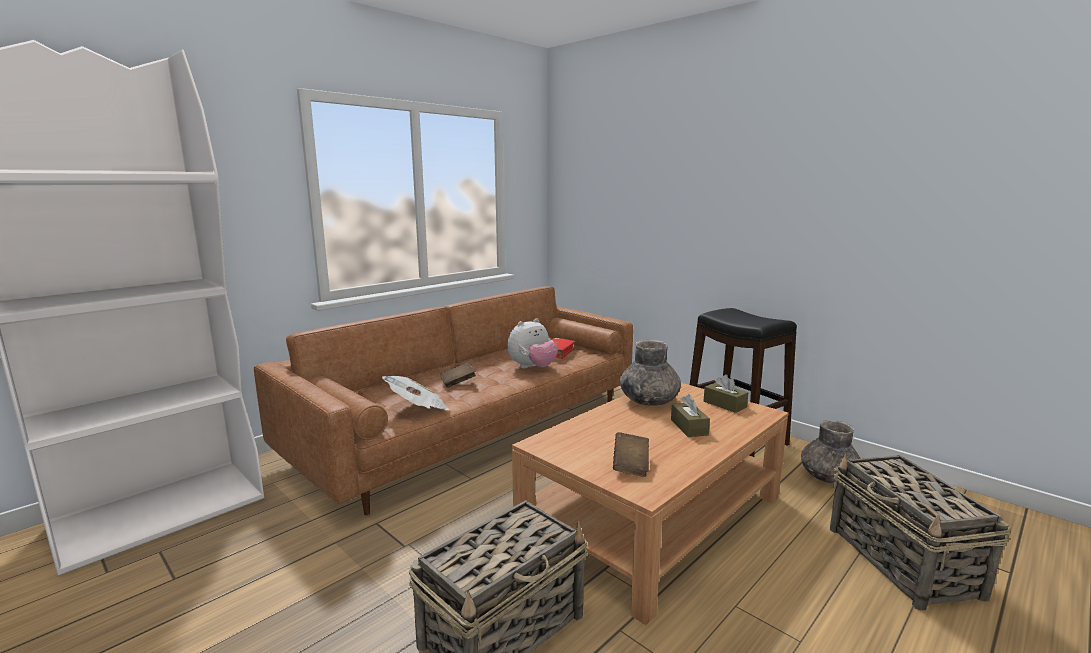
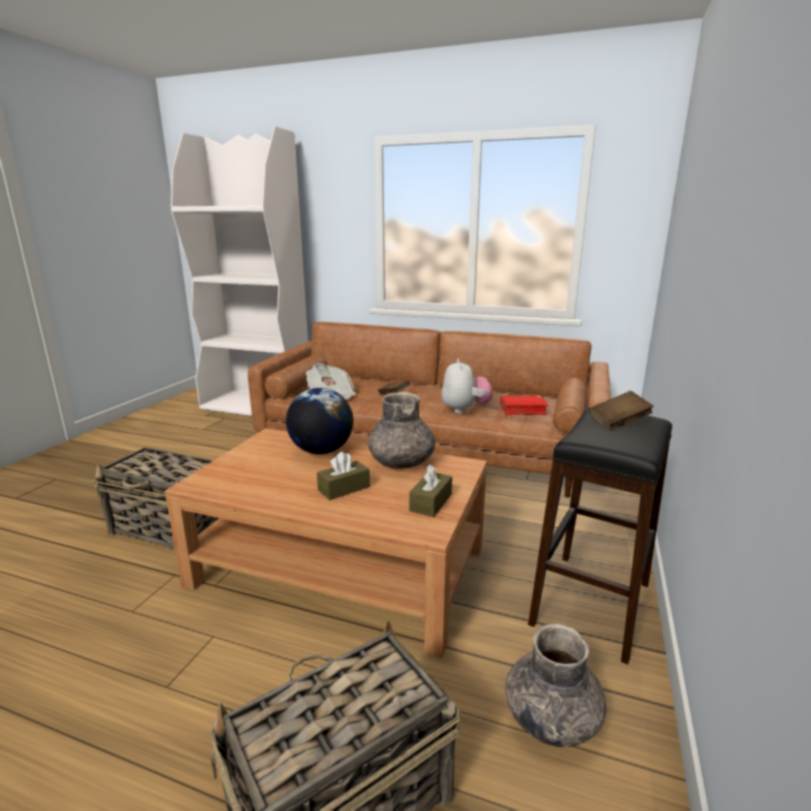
camera: 65 degrees right, 5 degrees up
plush toy [508,318,558,368] -> plush toy turned 120 degrees counterclockwise [442,359,493,414]
brown book [613,432,649,477] -> brown book moved to [589,391,654,430]
none -> globe [286,388,353,454]

